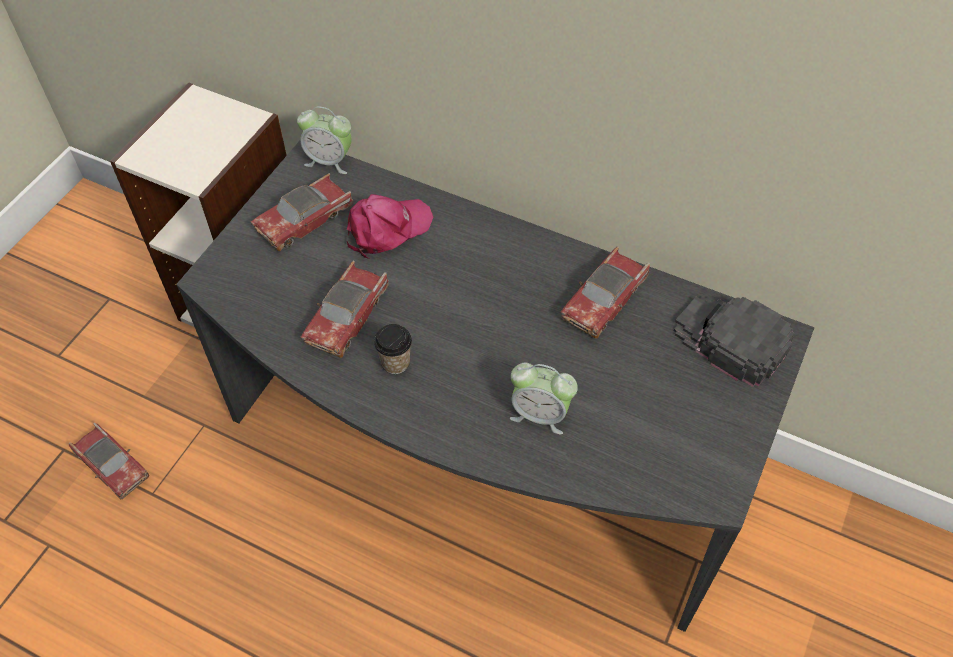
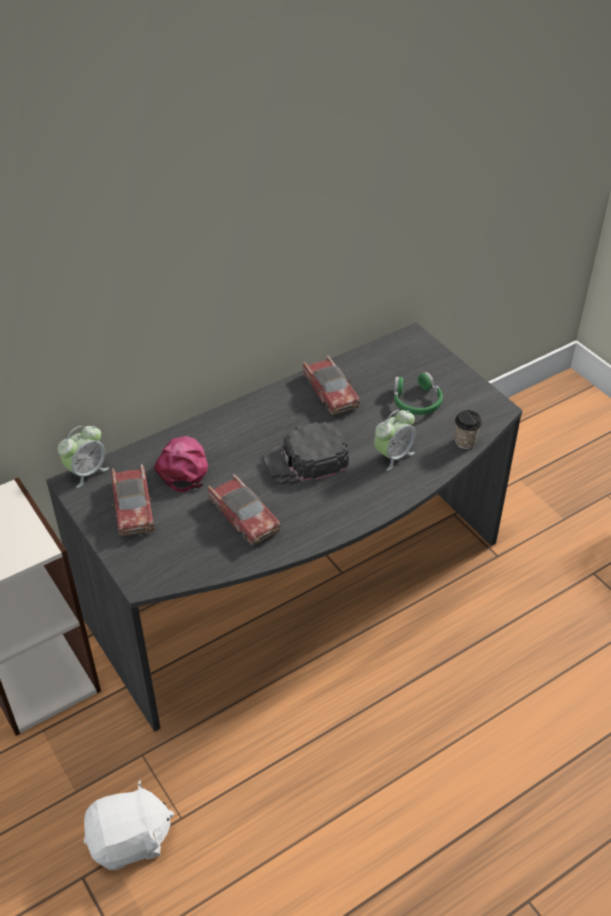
camera: 60 degrees left, 10 degrees down
toy car [69,423,149,500] -> white plush toy [84,780,174,870]
cup [374,324,412,374] -> cup moved to [455,410,482,449]
black cap [674,296,794,387] -> black cap moved to [262,422,349,485]
none -> green headphones [394,372,443,415]

